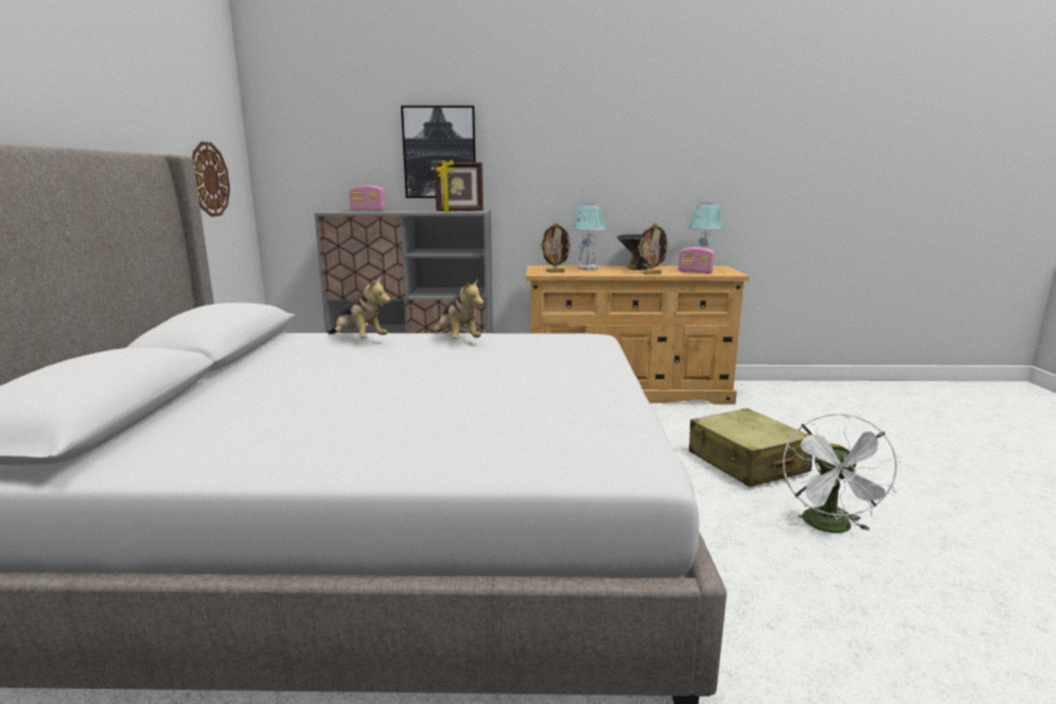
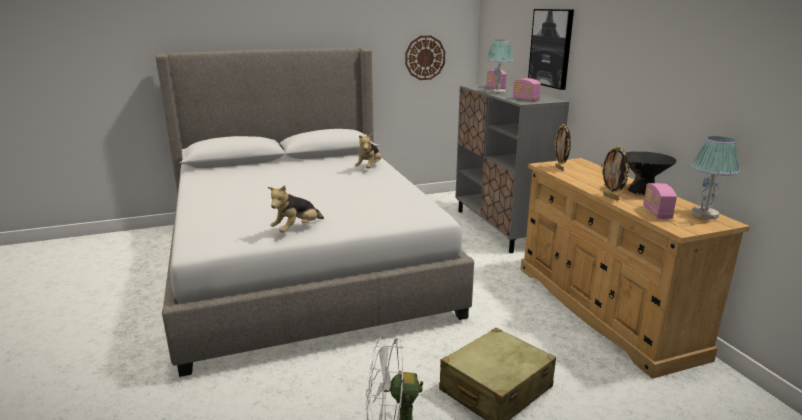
camera: 70 degrees right, 5 degrees up
picture frame [434,160,483,212] -> radio [513,78,541,101]
plush toy [434,278,484,339] -> plush toy moved to [268,186,324,233]
table lamp [571,204,606,270] -> table lamp moved to [486,40,514,94]

